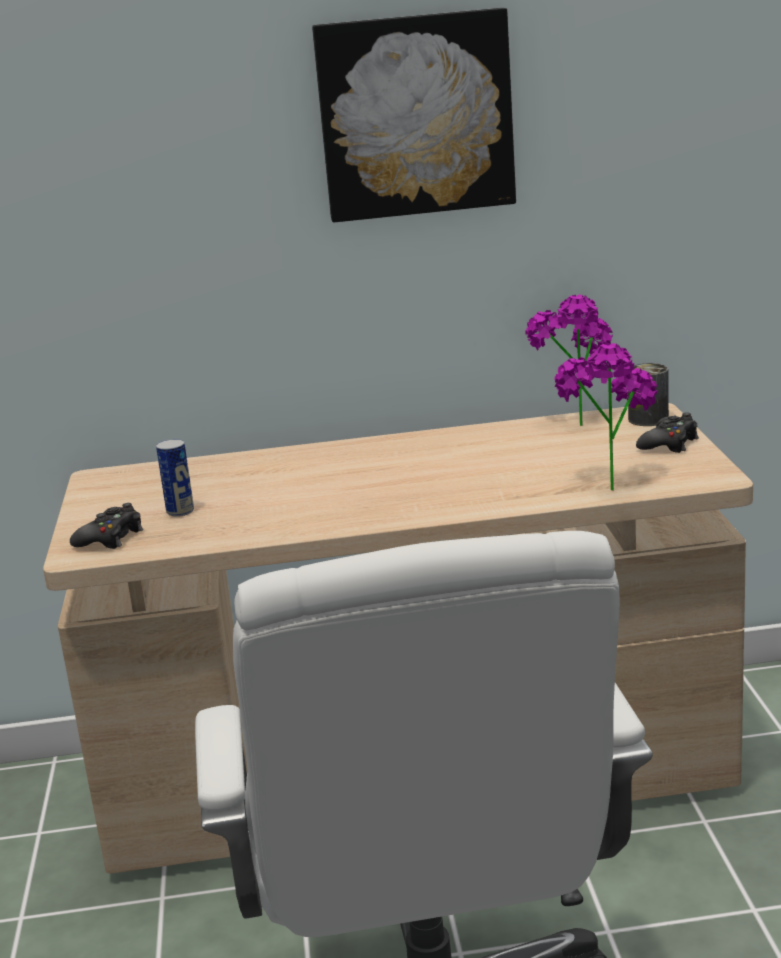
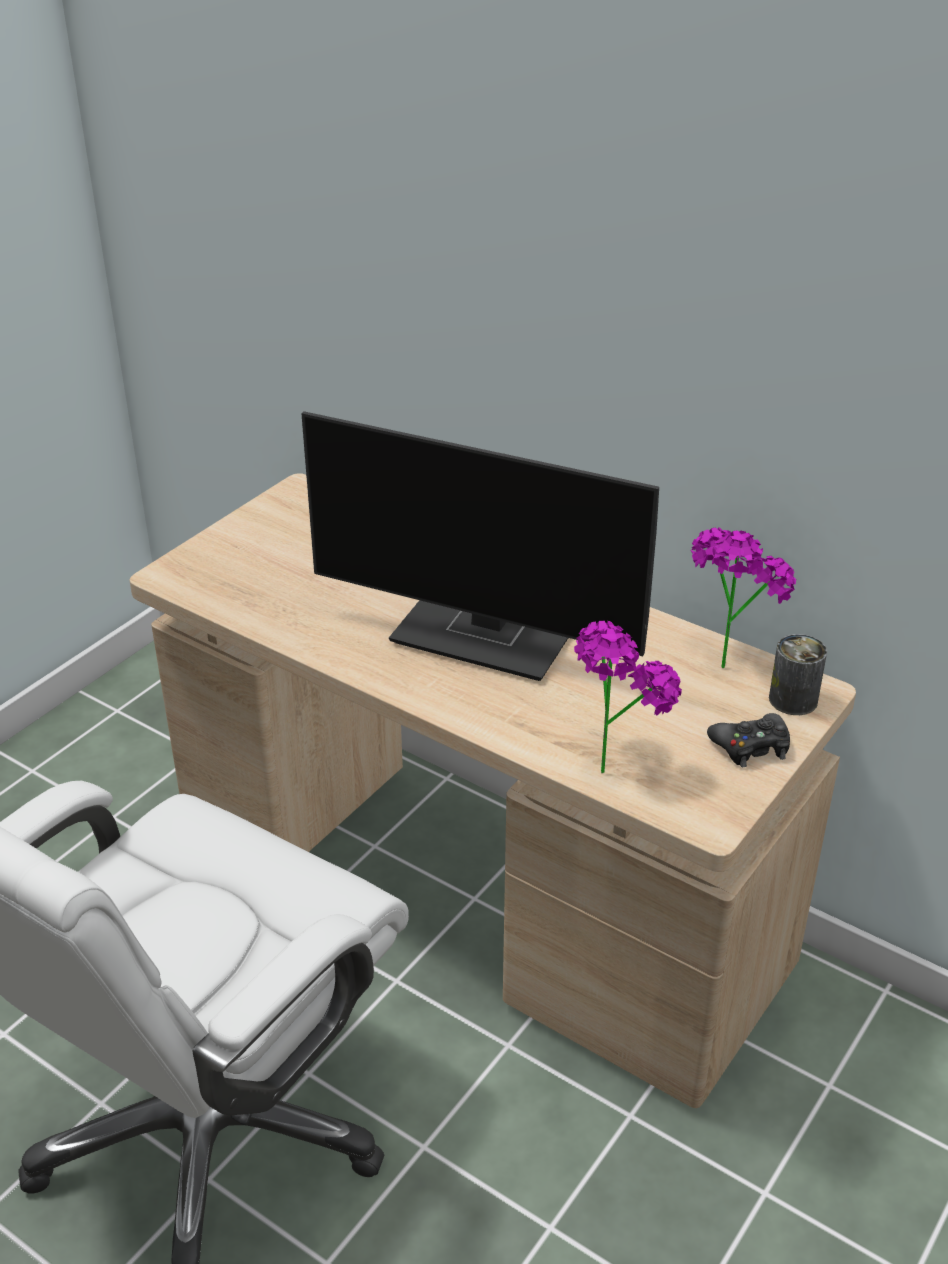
camera: 40 degrees right, 15 degrees up
black game controller [70,503,143,549] -> none
can [156,439,194,517] -> none
picture [312,8,516,222] -> none
none -> monitor [301,411,659,681]

